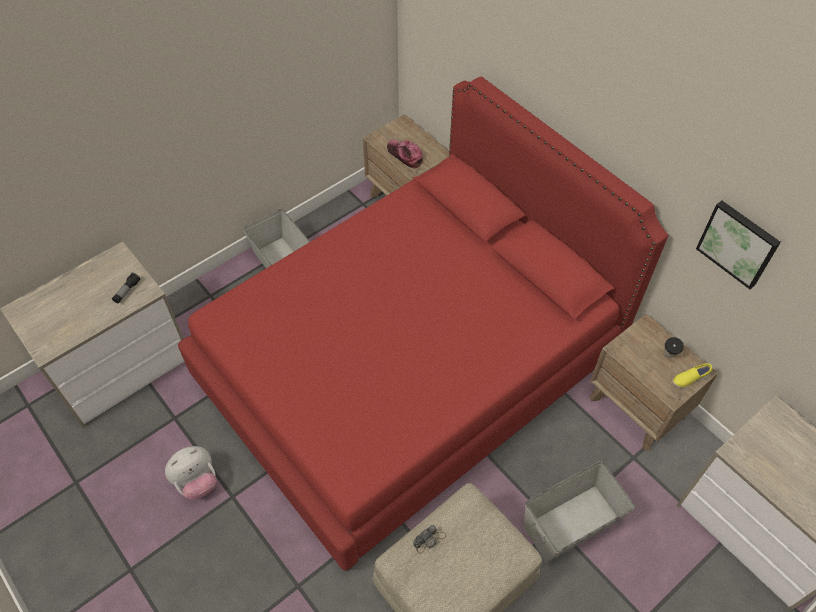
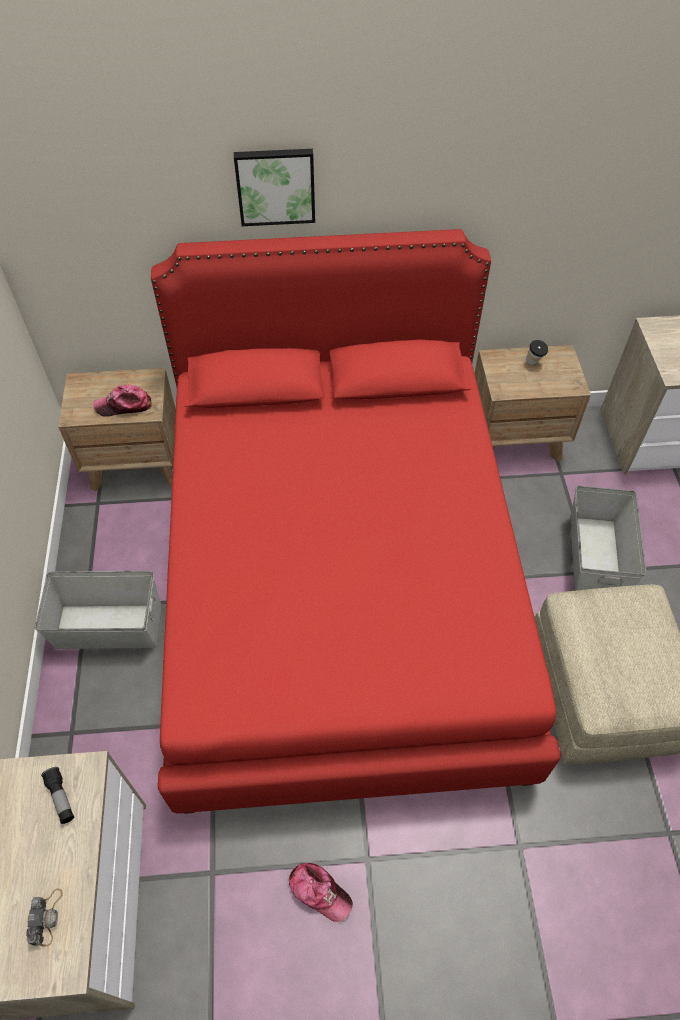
camera: 55 degrees left, 0 degrees up
plush toy [165,446,216,500] -> cap [289,863,353,922]
camera [413,525,447,554] -> camera moved to [26,889,63,947]
yellow shoe [672,363,712,389] -> none
picture [696,201,781,289] -> picture moved to [234,149,315,226]

